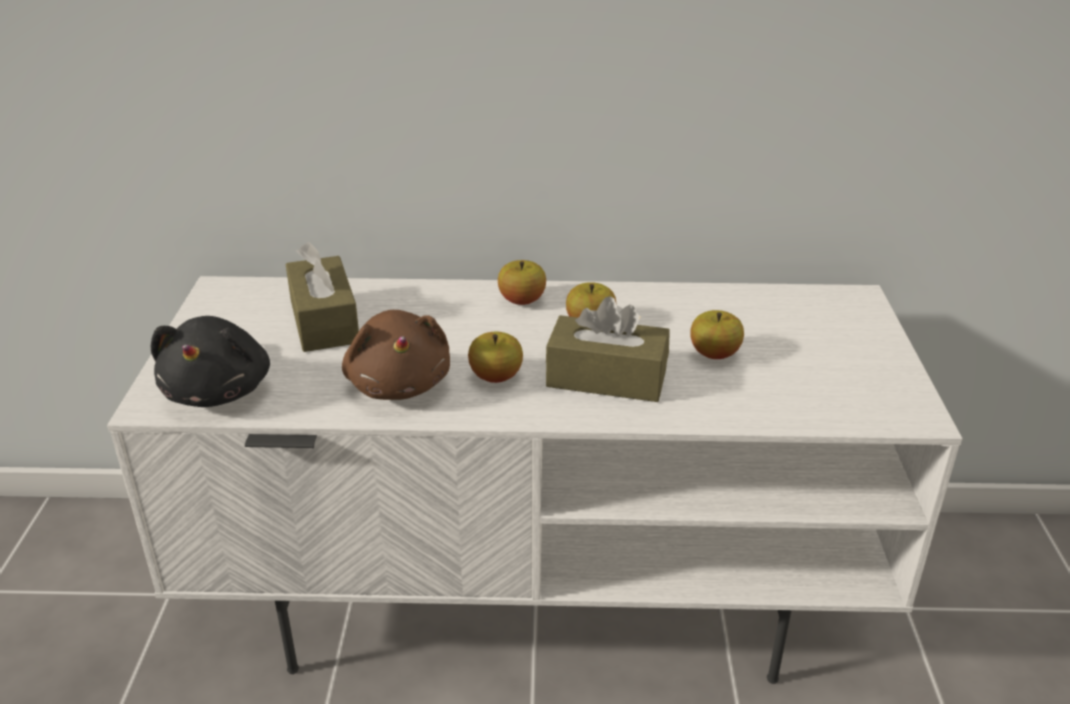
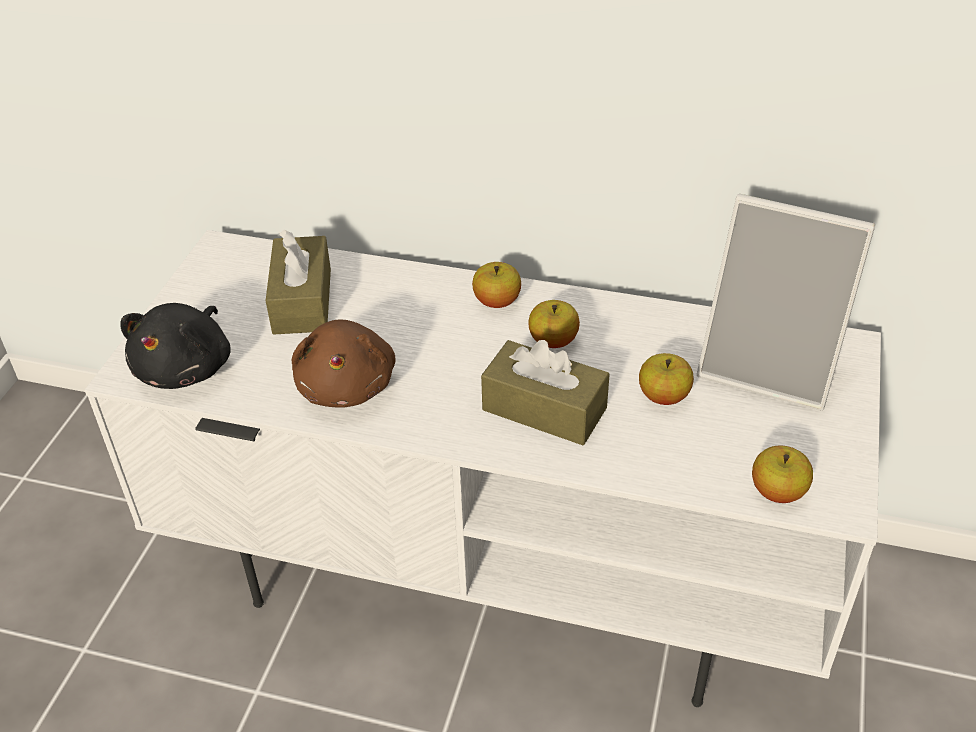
camera: 15 degrees right, 10 degrees up
apple [468,332,523,383] -> apple moved to [752,446,813,503]
none -> picture frame [697,194,875,411]

